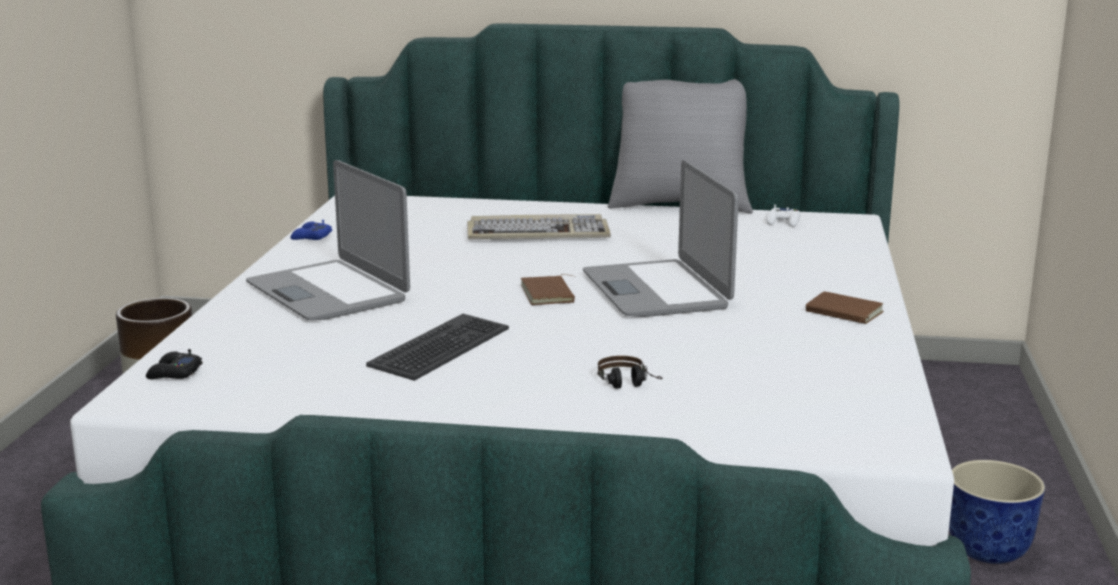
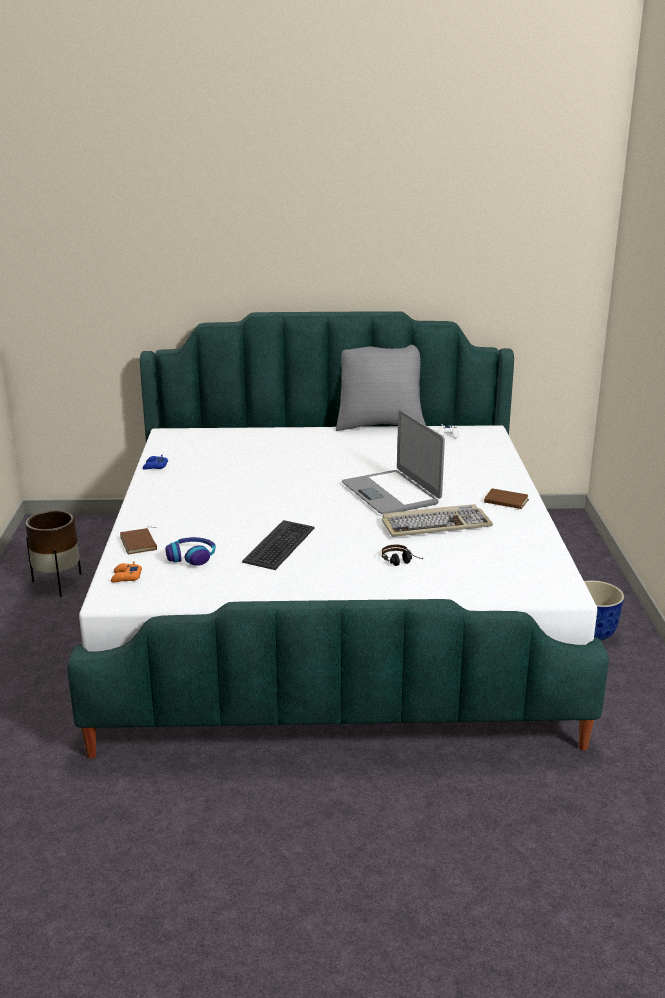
camera: 10 degrees left, 5 degrees up
black game controller [146,349,203,379] -> orange game controller [111,561,142,583]
laptop [246,160,410,320] -> none
keyboard [467,214,611,240] -> keyboard moved to [382,504,493,537]
brown book [521,274,575,305] -> brown book moved to [120,527,157,554]
none -> headphones [165,537,216,566]

